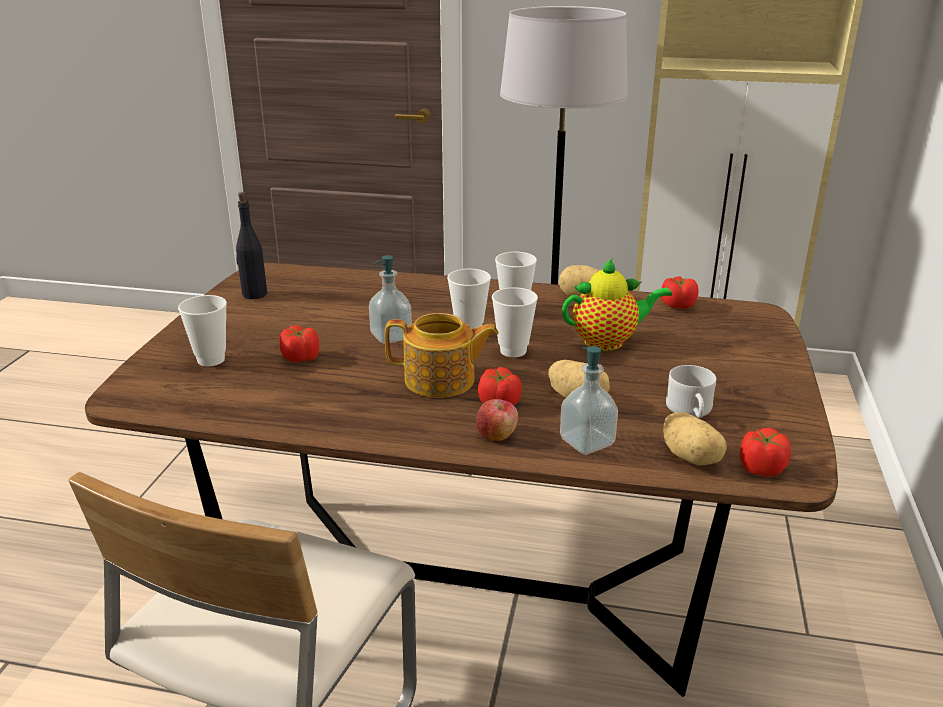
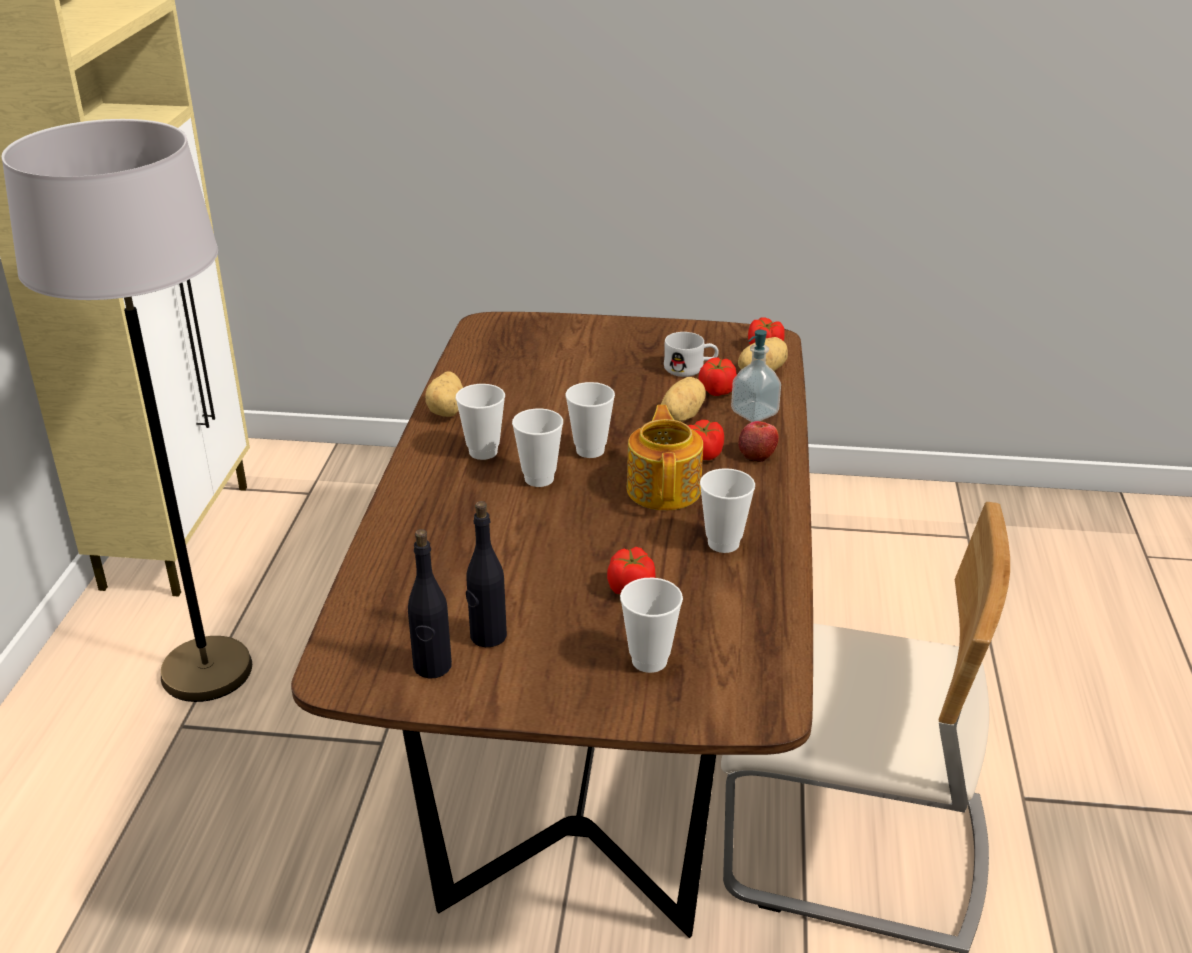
camera: 95 degrees left, 5 degrees up
soap dispenser [369,255,412,344] -> none
teapot [562,258,672,351] -> none
tomato [661,276,699,309] -> tomato moved to [699,357,737,396]
none -> black bottle [466,501,507,647]
none -> cup [700,468,755,553]

